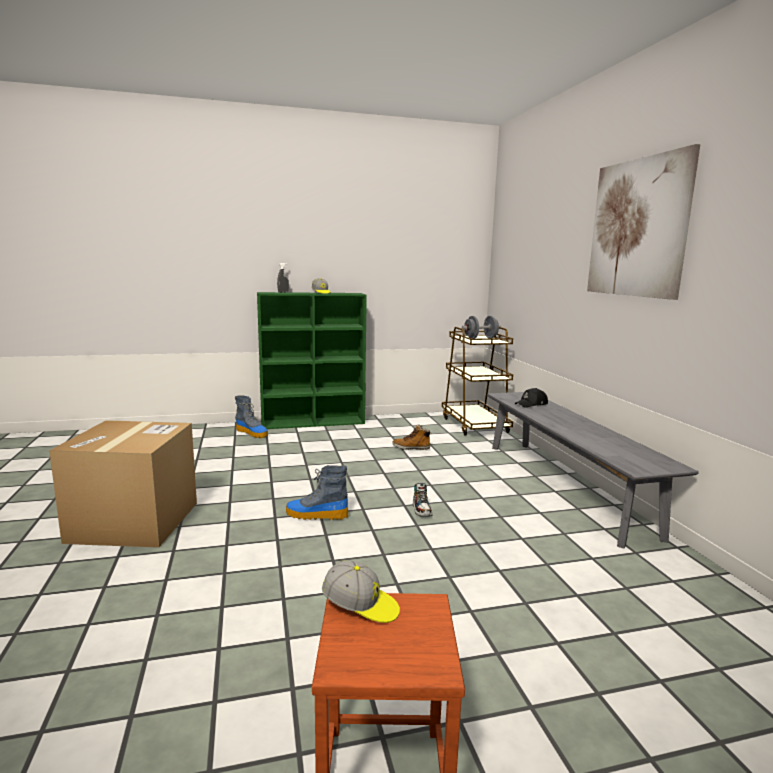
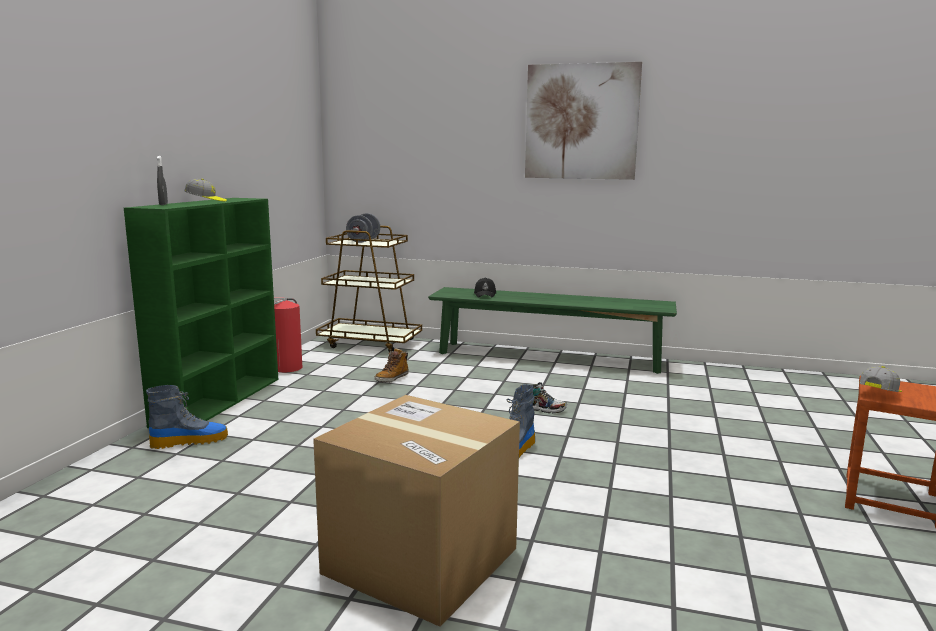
camera: 60 degrees left, 0 degrees up
grey bench [487,392,699,549] -> green bench [428,287,677,374]
none -> fire extinguisher [274,298,302,372]

